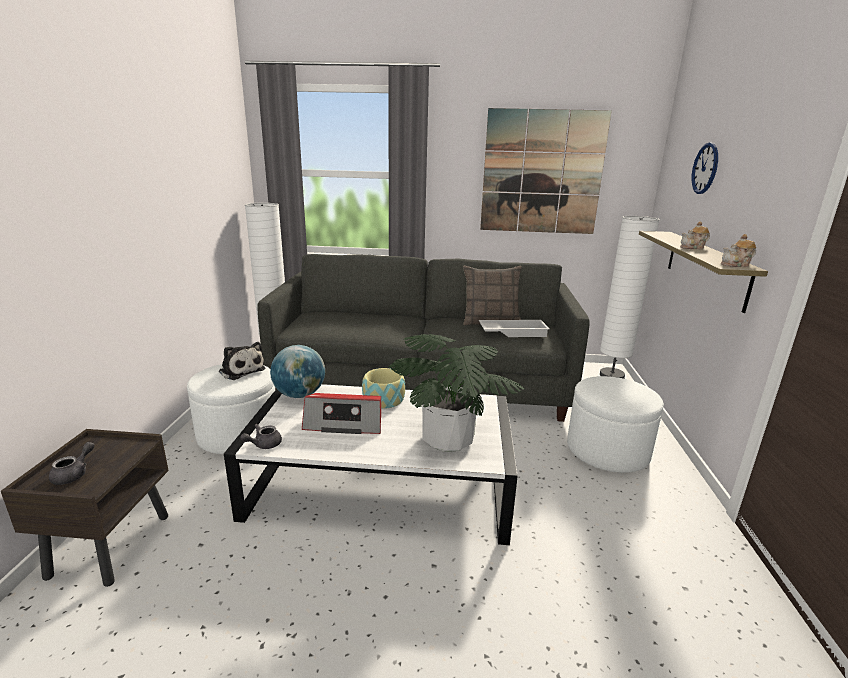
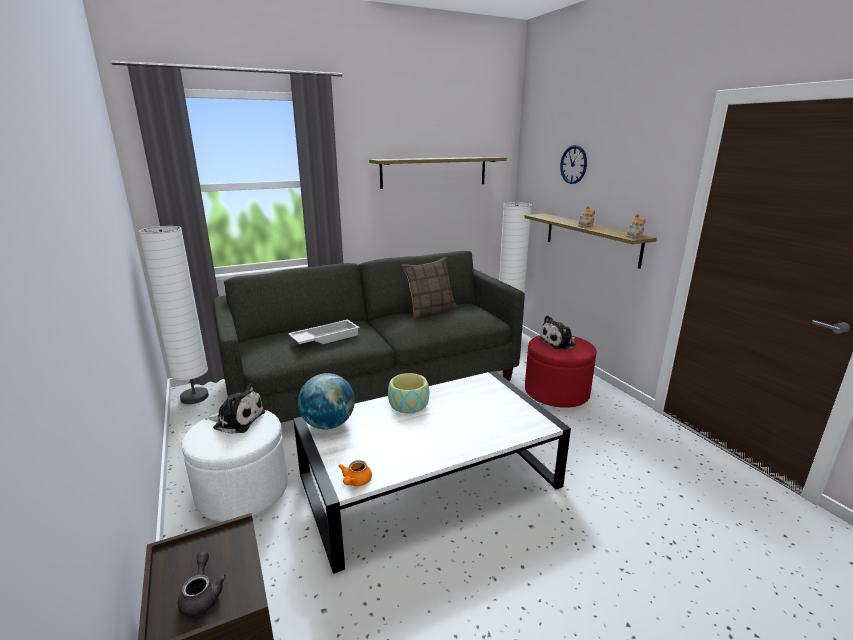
camera: 30 degrees left, 0 degrees up
grey teapot [240,424,282,449] -> orange teapot [338,460,372,486]
radio [302,393,381,434] -> none
potted plant [388,334,525,452] -> none
white tray [479,320,550,337] -> white tray moved to [288,319,360,344]
picture [480,108,612,234] -> shelf [369,157,507,189]
white ottoman [567,376,664,473] -> red ottoman [525,335,597,408]
none -> plush toy [539,315,575,350]

